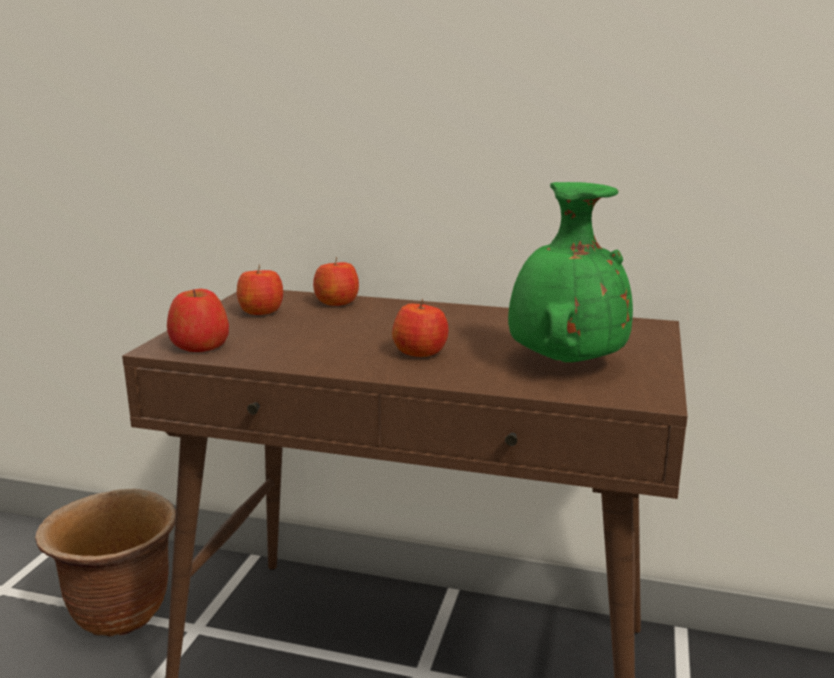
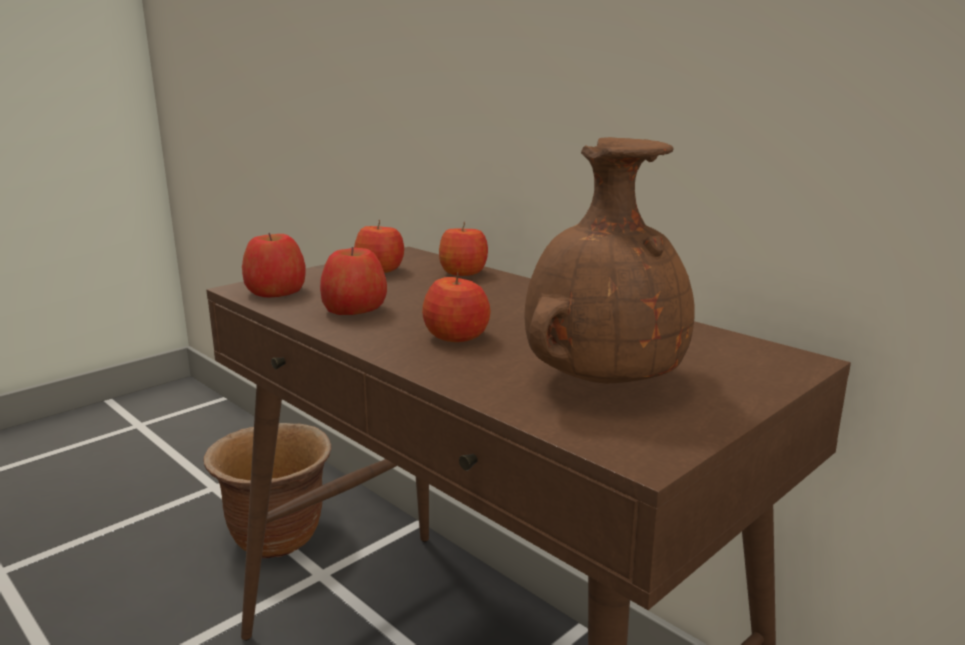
camera: 30 degrees right, 0 degrees up
green vase [508,182,633,363] -> brown vase [524,137,695,384]
none -> apple [320,247,387,315]

